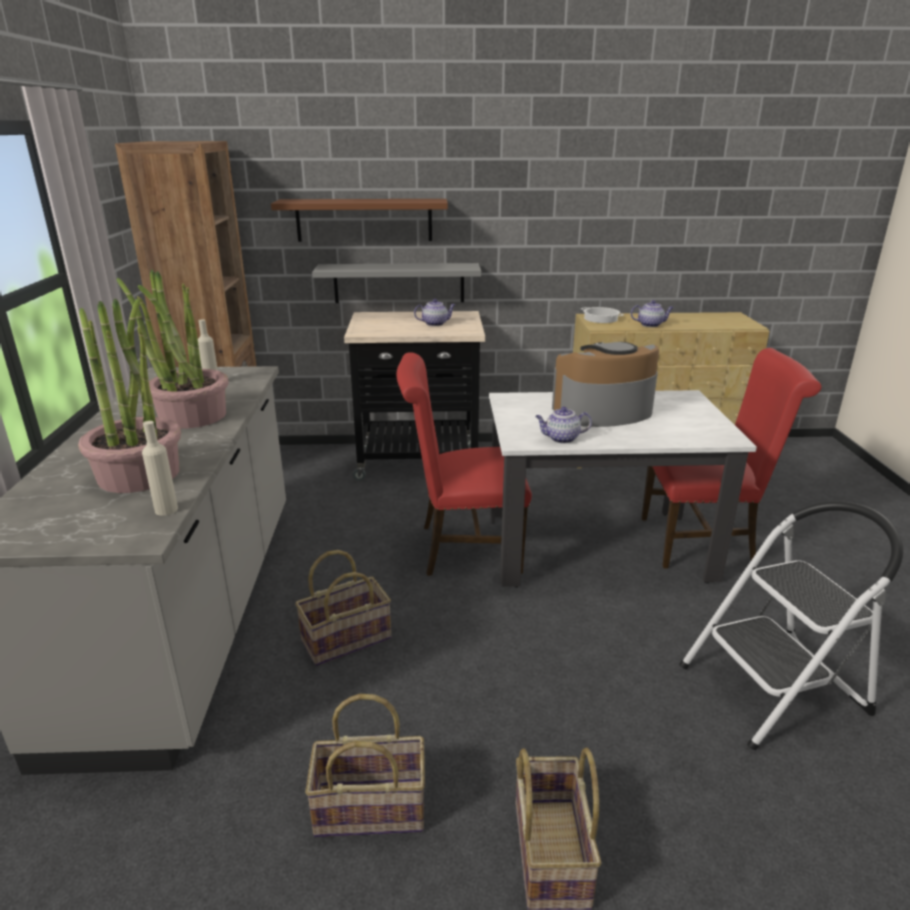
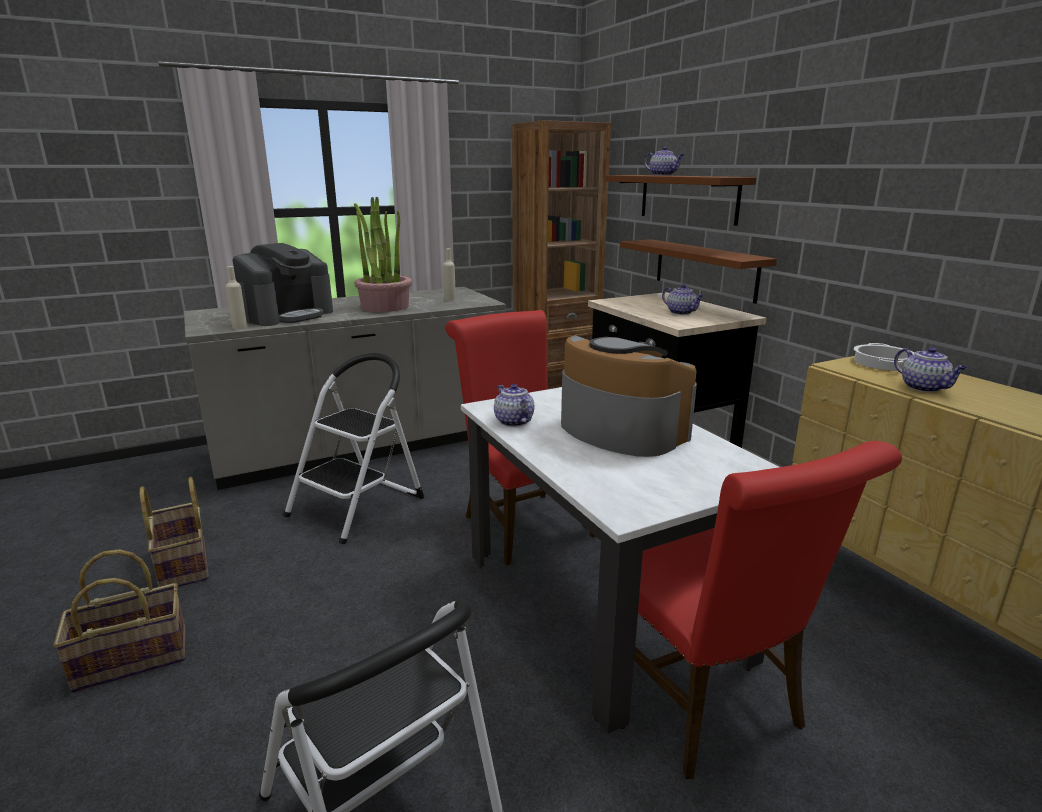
camera: 65 degrees right, 5 degrees down
potted plant [78,299,181,493] -> coffee machine [233,243,333,326]
basket [295,550,391,666] -> step ladder [283,353,424,544]
grey shelf [312,263,481,303] -> brown shelf [620,239,777,304]
none -> teapot [644,147,685,176]

